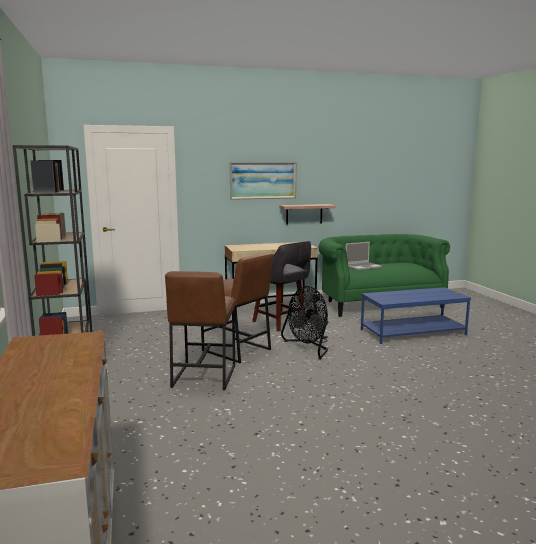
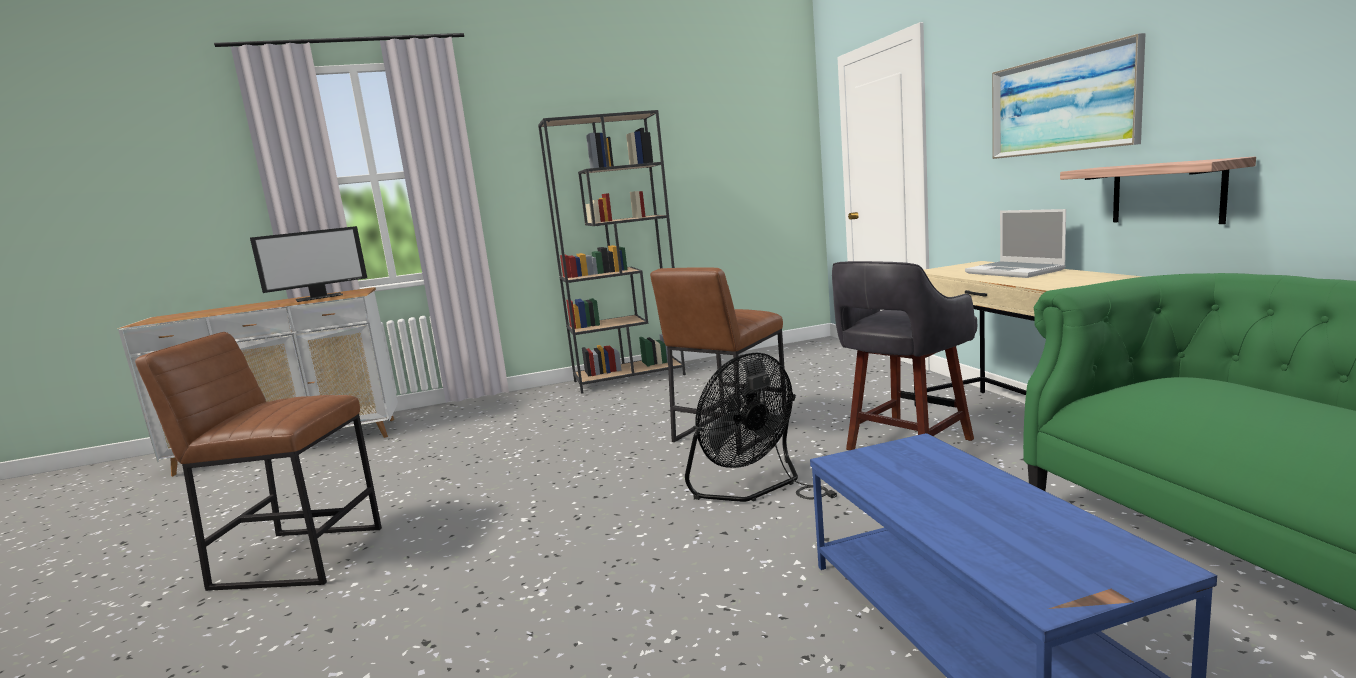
camera: 90 degrees right, 0 degrees up
brown chair [165,271,235,390] -> brown chair moved to [135,332,382,591]
laptop [346,242,382,270] -> laptop moved to [965,209,1066,278]
none -> monitor [250,226,367,302]

